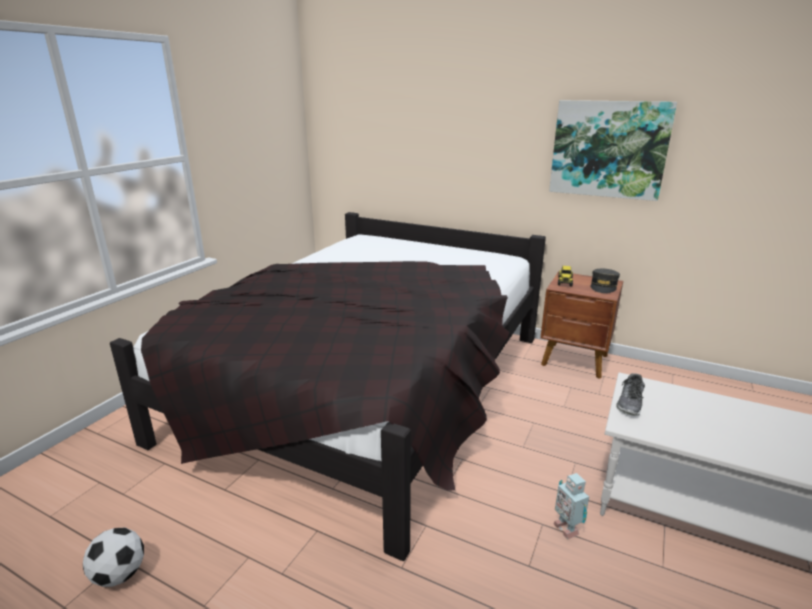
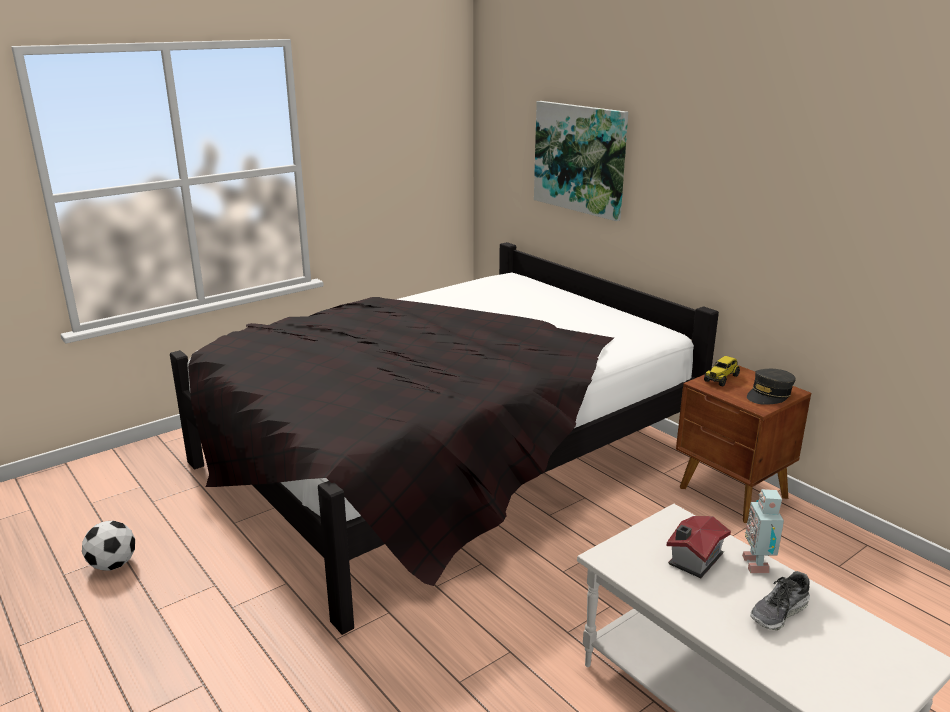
camera: 25 degrees right, 0 degrees up
picture [549,100,677,201] -> picture moved to [534,101,628,221]
toy robot [553,473,589,540] -> toy robot moved to [742,489,784,573]
shoe [616,373,645,416] -> shoe moved to [750,571,810,630]
none -> toy house [666,516,731,578]

